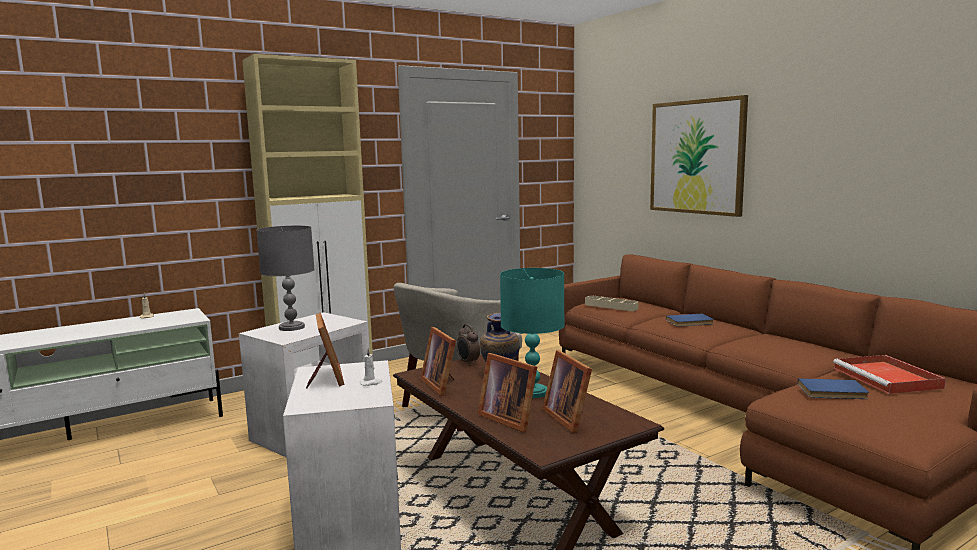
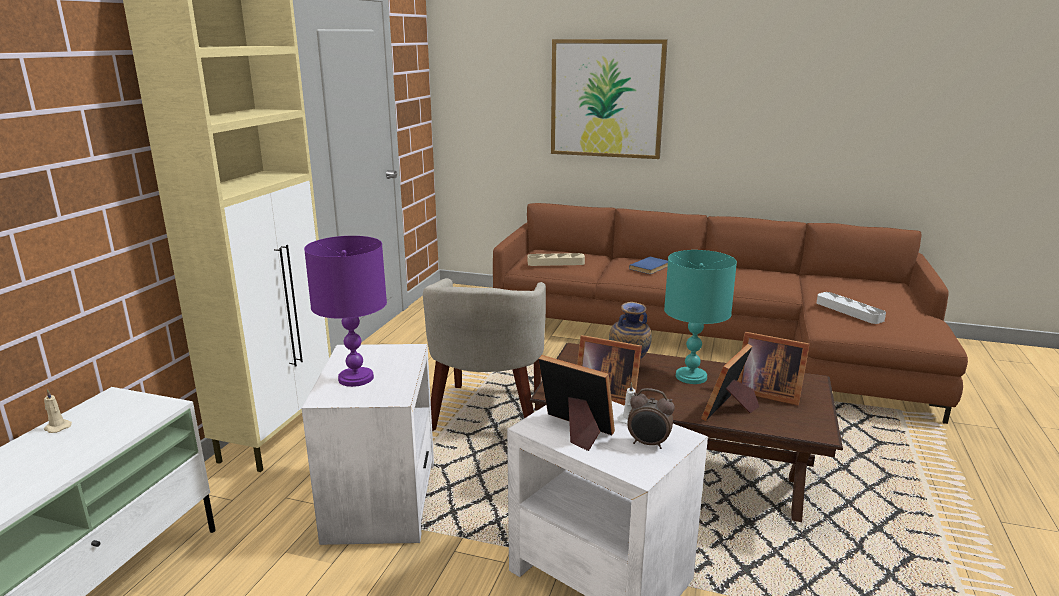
camera: 40 degrees left, 10 degrees up
grey table lamp [257,226,315,331] -> purple table lamp [304,236,387,387]
alarm clock [457,324,480,365] -> alarm clock moved to [627,388,675,449]
picture frame [478,353,537,432] -> picture frame turned 120 degrees clockwise [701,344,759,421]
blue book [798,379,869,399] -> grey tray [817,292,886,324]
red tray [833,355,946,394] -> none

